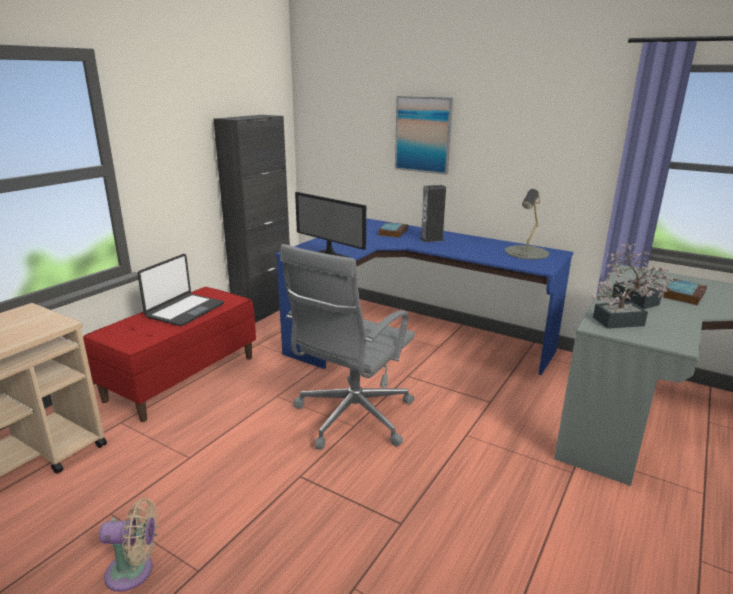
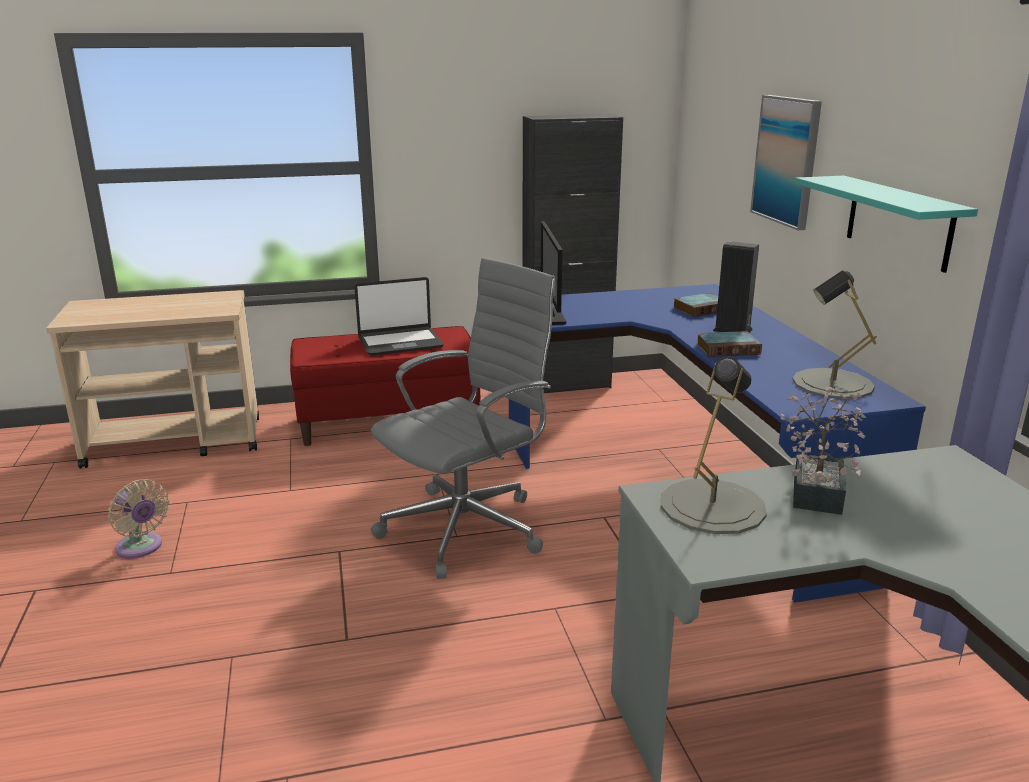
camera: 45 degrees right, 0 degrees up
grey office chair [280,244,415,450] -> grey office chair turned 150 degrees clockwise [371,258,557,579]
potted plant [592,266,669,329] -> grey table lamp [661,357,767,534]
book [663,279,707,305] -> book moved to [697,331,762,357]
none -> turquoise shelf [795,176,978,273]

